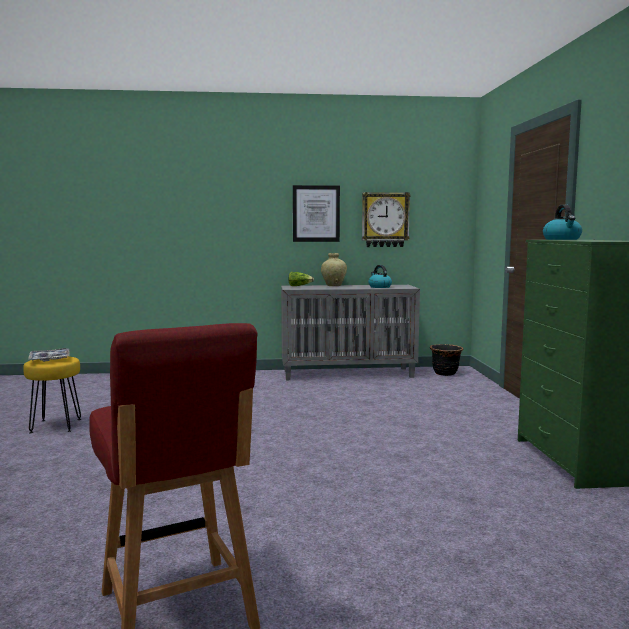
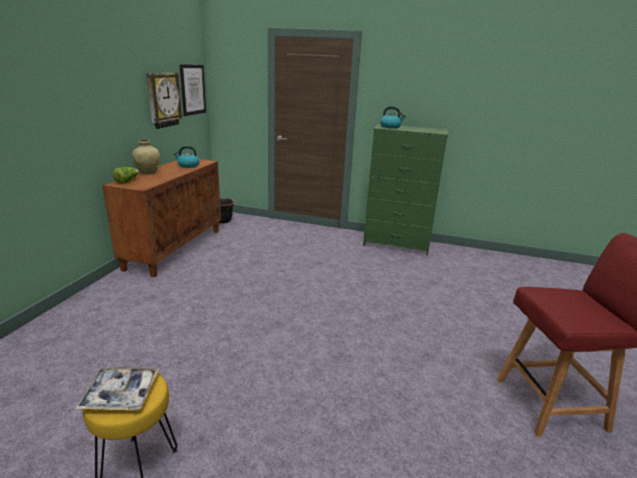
camera: 70 degrees left, 15 degrees up
grey cabinet [281,285,420,380] -> brown cabinet [102,159,221,278]
picture [293,185,340,242] -> picture moved to [179,64,206,116]

